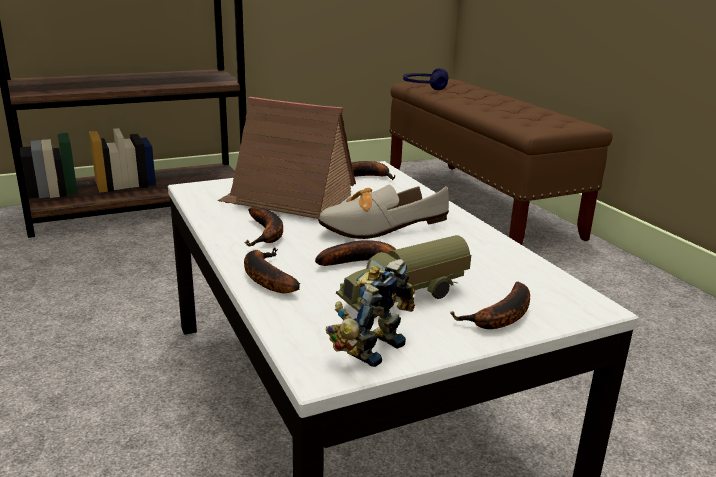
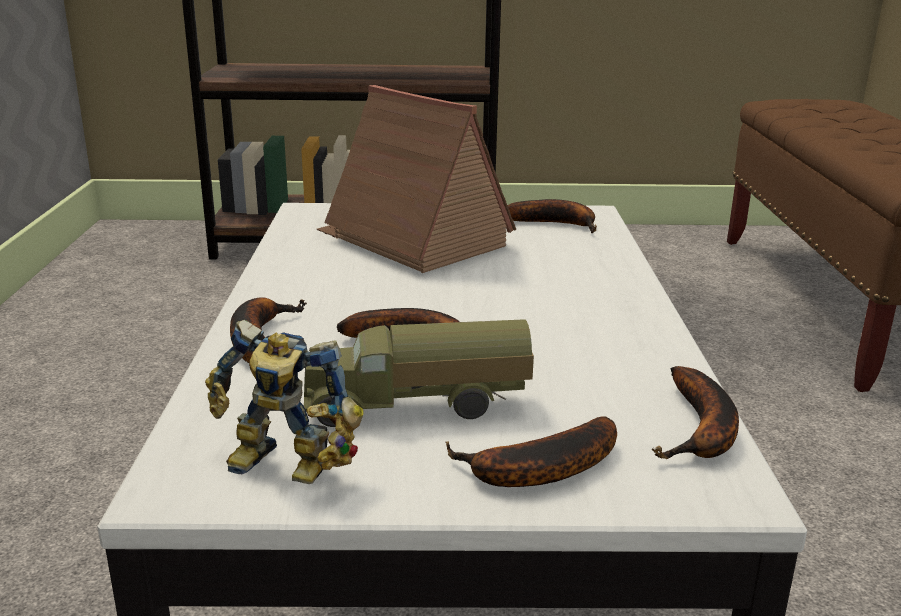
camera: 25 degrees right, 0 degrees up
banana [245,207,283,246] -> banana moved to [652,366,739,460]
shoe [318,185,449,239] -> none
toy robot [326,259,415,367] -> toy robot turned 135 degrees counterclockwise [205,320,364,484]
blue headphones [403,68,448,90] -> none

